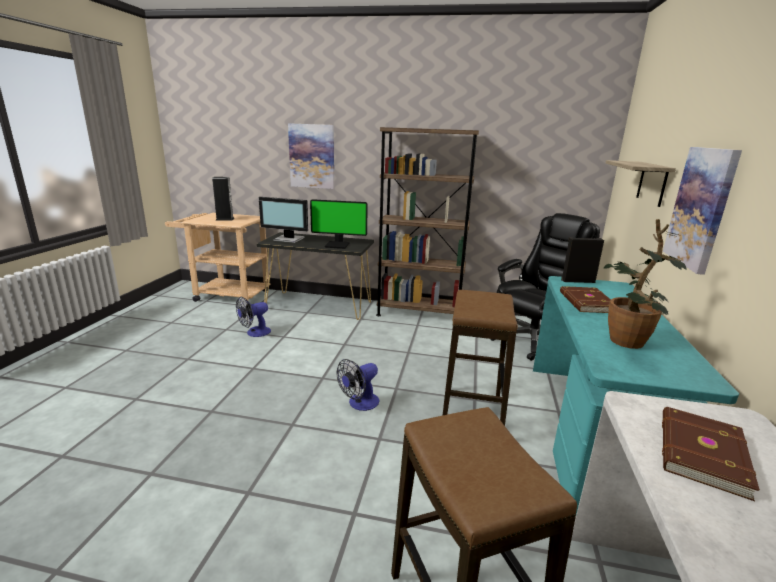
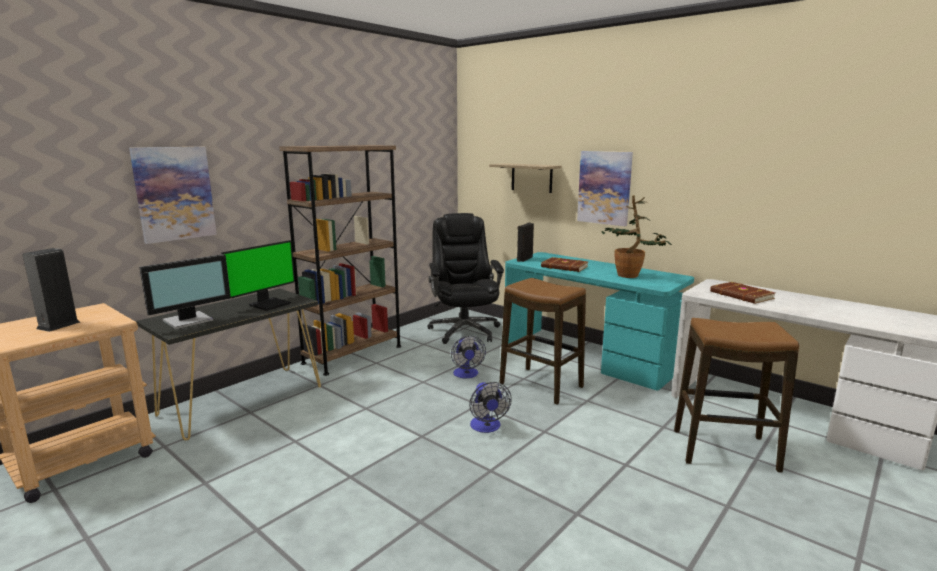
camera: 60 degrees left, 5 degrees down
fan [236,297,271,337] -> fan moved to [451,336,486,378]

